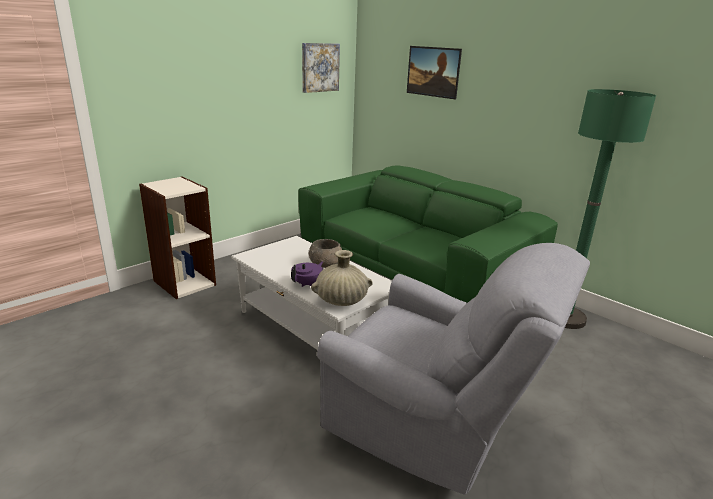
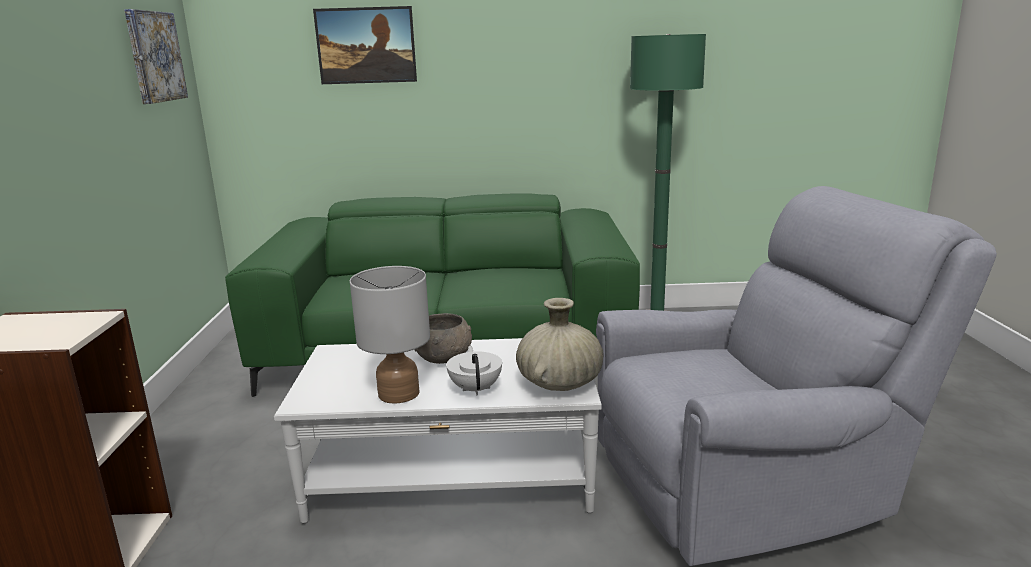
camera: 45 degrees left, 5 degrees down
purple teapot [291,261,323,287] -> white teapot [446,346,502,396]
none -> grey table lamp [350,266,430,403]

